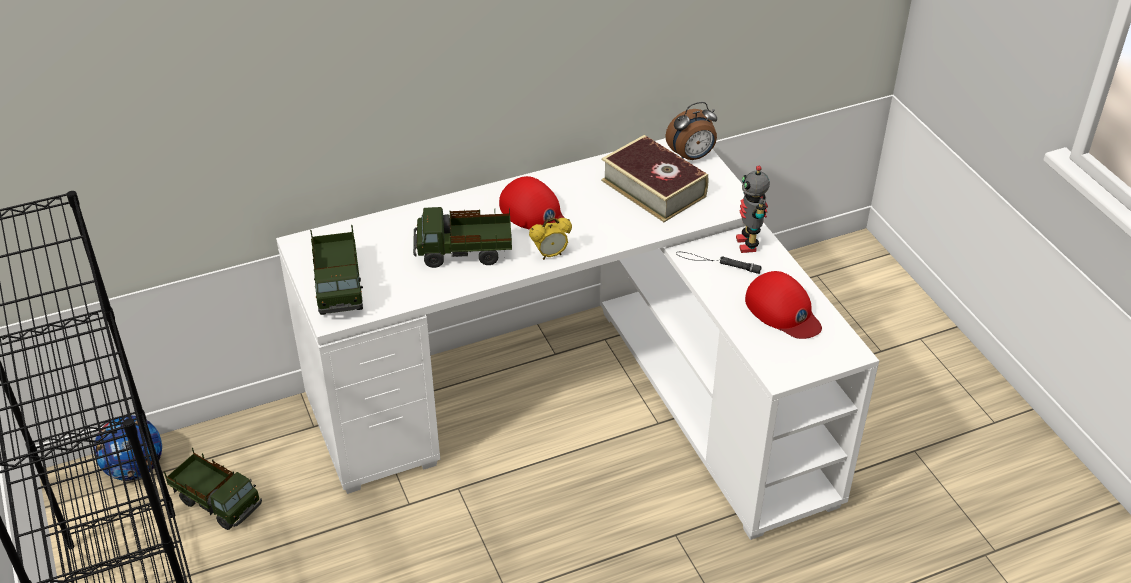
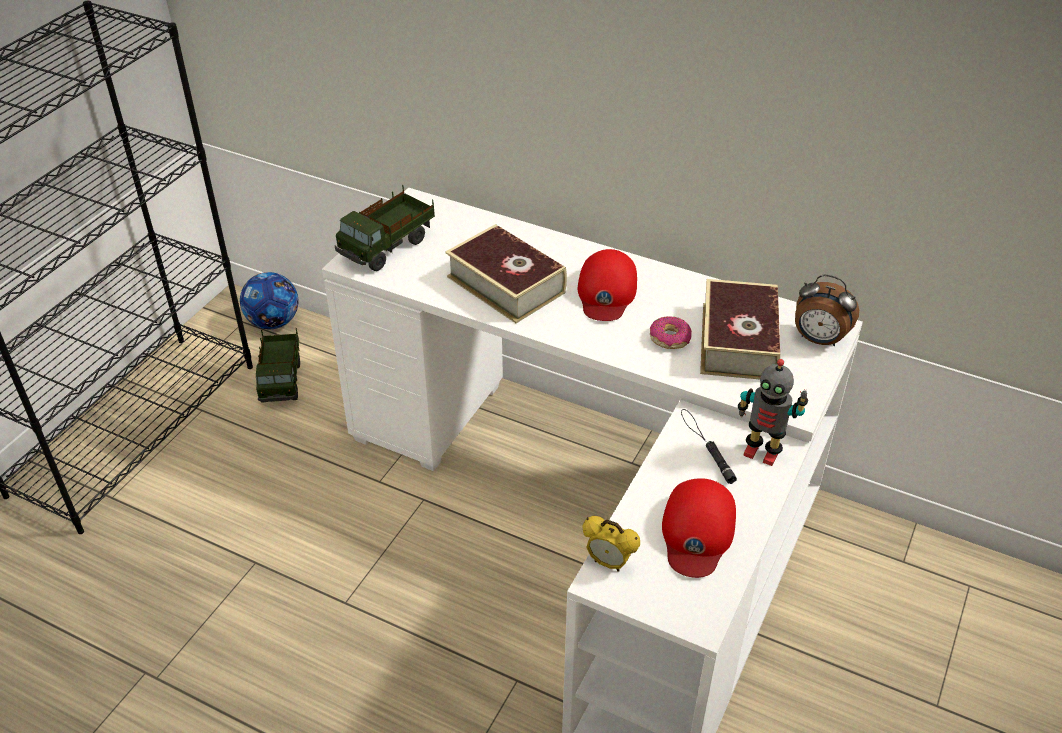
camera: 50 degrees right, 0 degrees up
toy truck [413,207,512,268] -> book [445,224,567,323]
alarm clock [529,218,572,260] -> alarm clock moved to [583,516,640,572]
toy robot [736,166,770,253] -> toy robot turned 105 degrees counterclockwise [738,359,808,466]
none -> donut [650,316,692,349]

